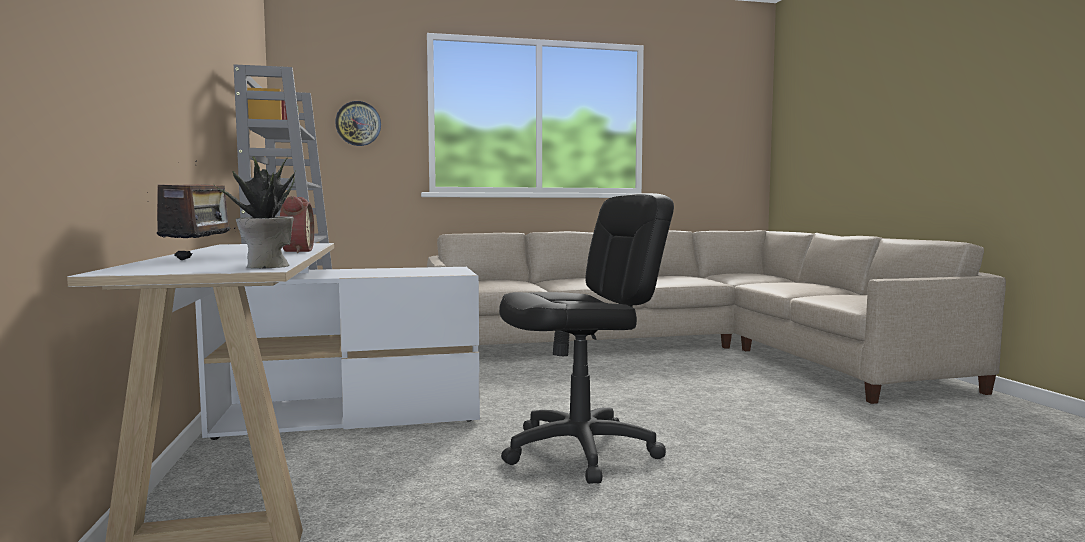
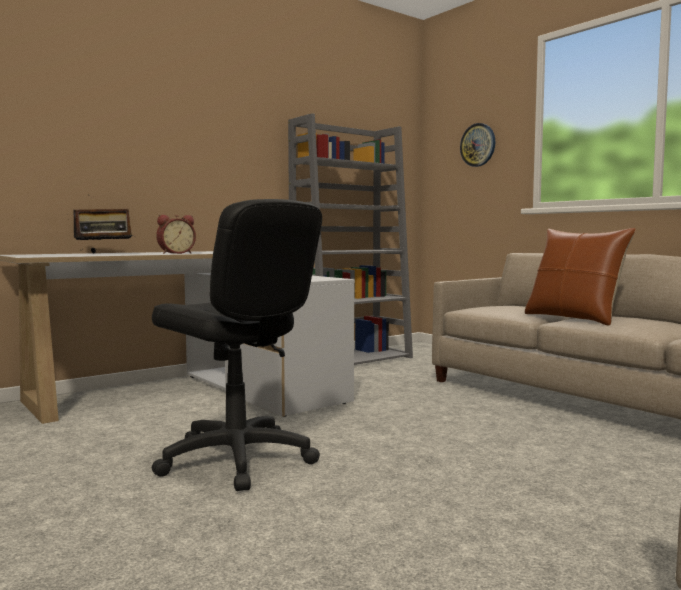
camera: 65 degrees right, 0 degrees up
potted plant [214,156,296,268] -> none
none -> brown pillow [525,228,636,325]

